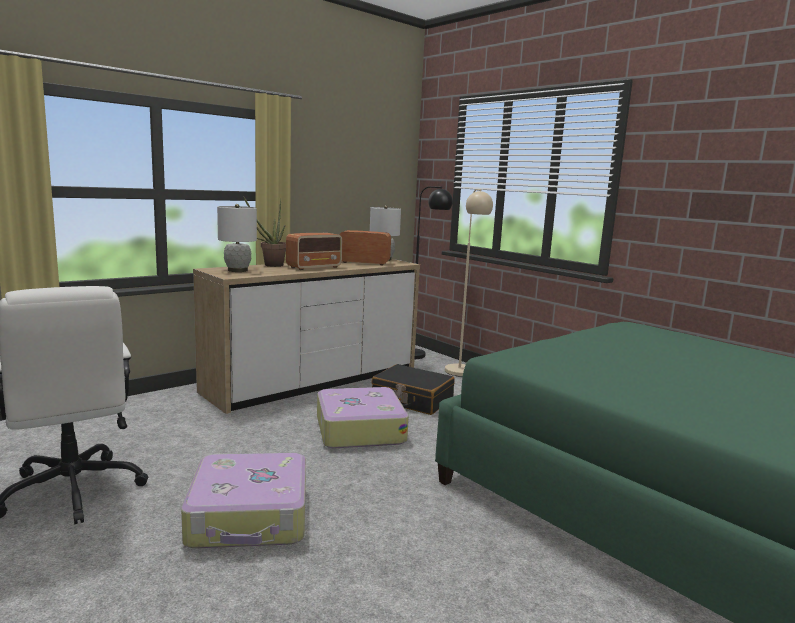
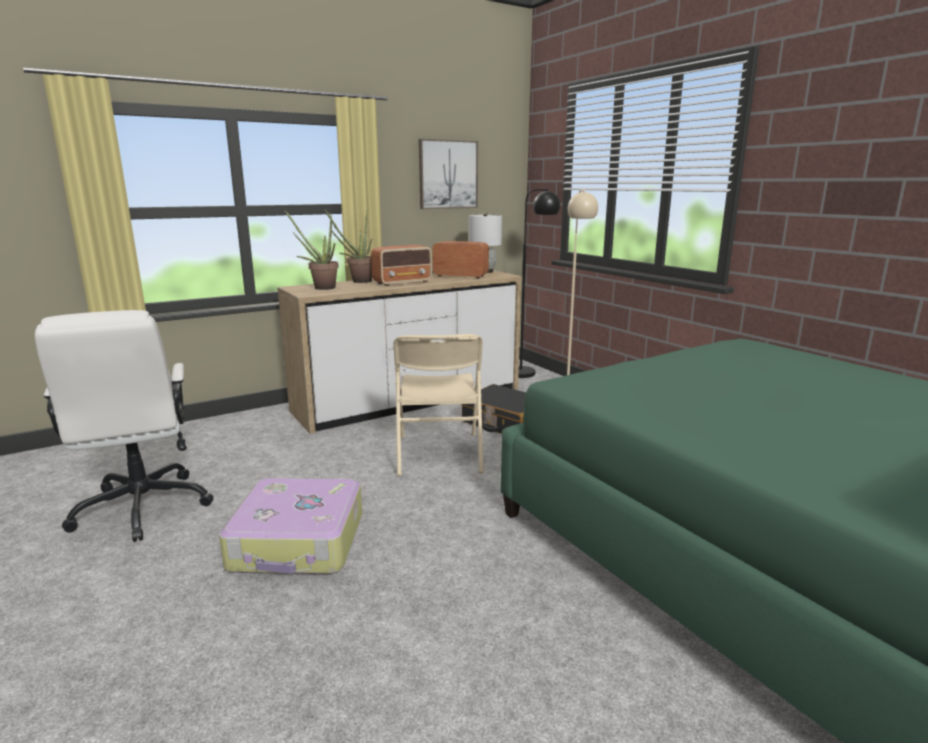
camera: 10 degrees right, 5 degrees up
white table lamp [217,204,257,272] -> potted plant [284,210,339,290]
suitcase [317,387,409,448] -> beige chair [393,334,484,476]
none -> picture [419,139,478,209]

